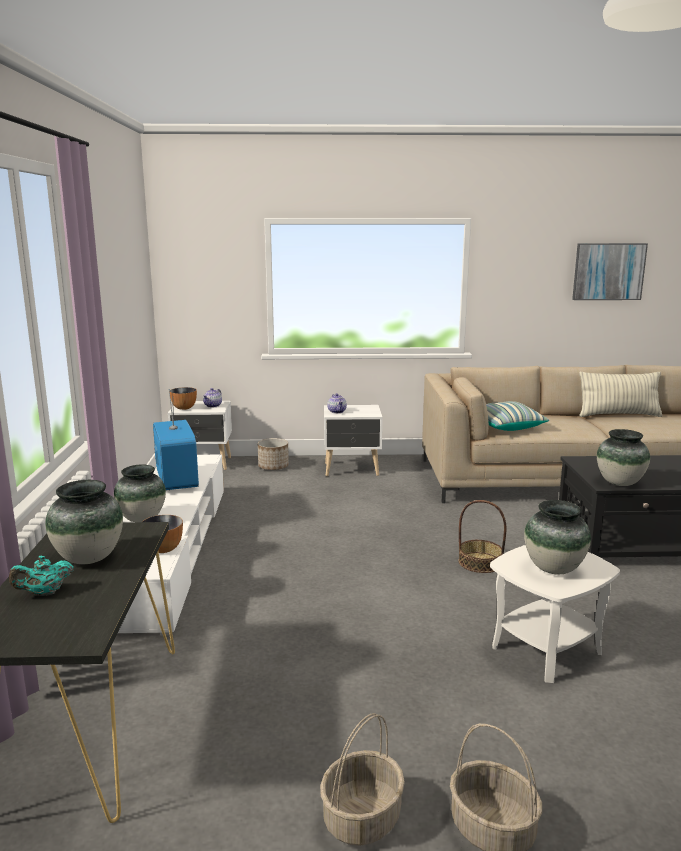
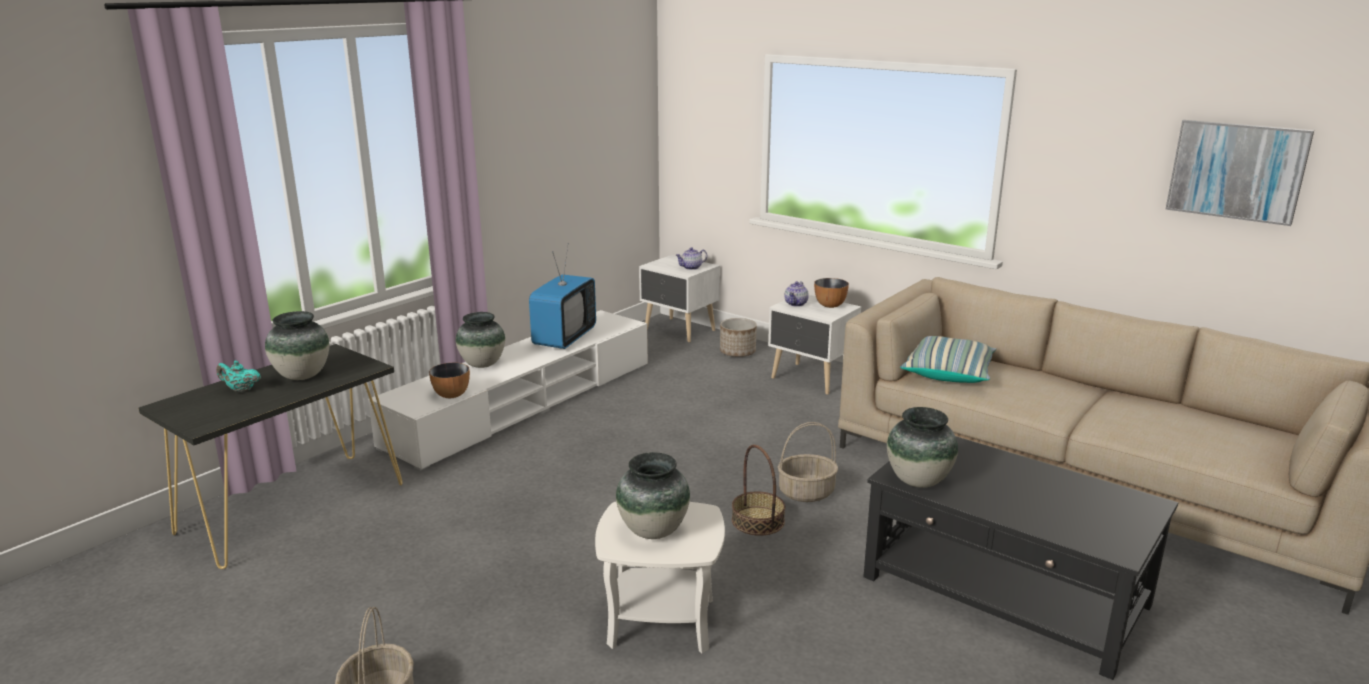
camera: 40 degrees right, 5 degrees up
bowl [170,387,197,410] -> bowl moved to [814,278,849,308]
basket [320,713,405,846] -> basket moved to [778,422,838,502]
pillow [579,372,663,417] -> none

